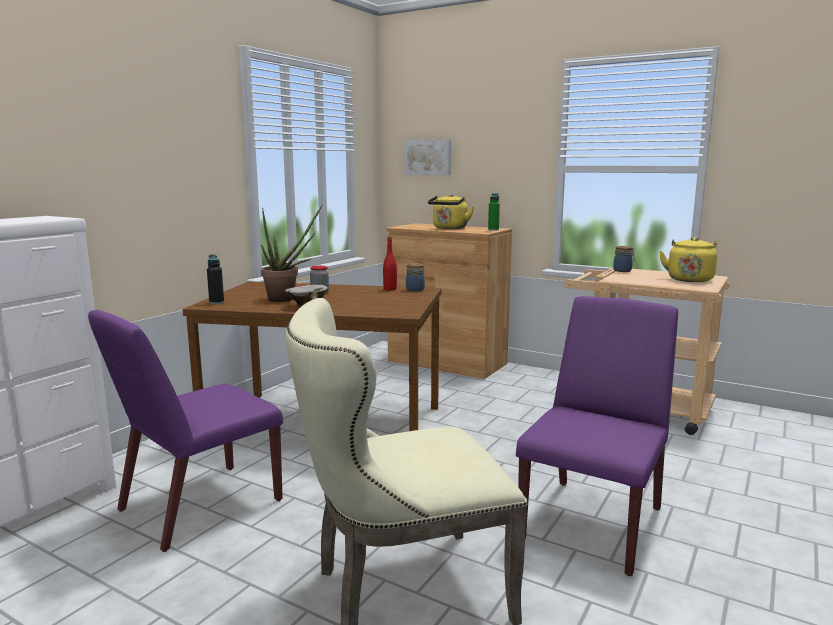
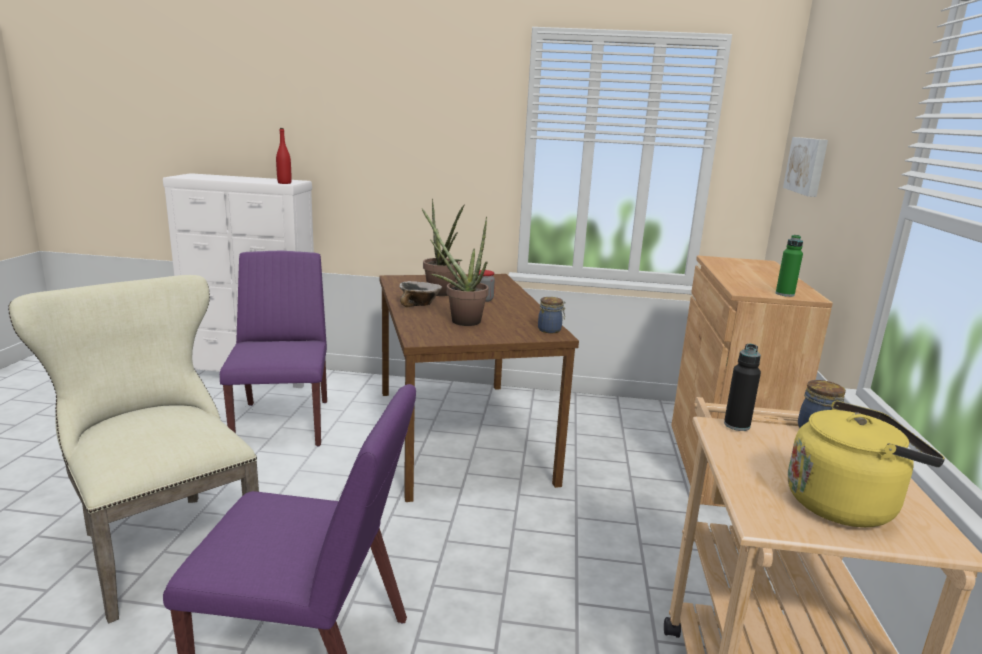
camera: 65 degrees right, 5 degrees up
purple chair [88,310,283,552] -> purple chair turned 60 degrees clockwise [220,251,327,446]
black bottle [207,254,224,304] -> black bottle moved to [724,344,761,431]
red bottle [383,237,397,291] -> red bottle moved to [276,128,291,184]
yellow kettle [428,194,474,229] -> none
none -> potted plant [422,208,489,326]

